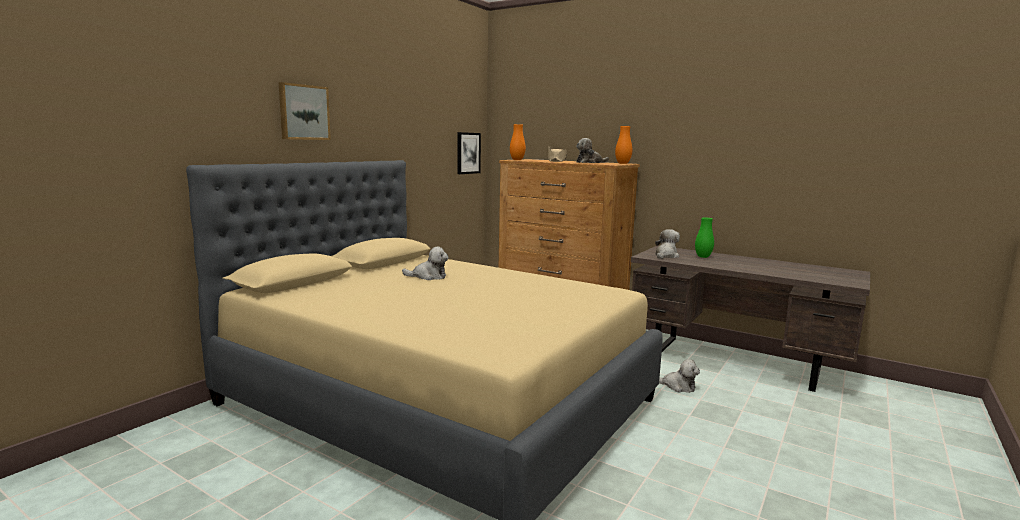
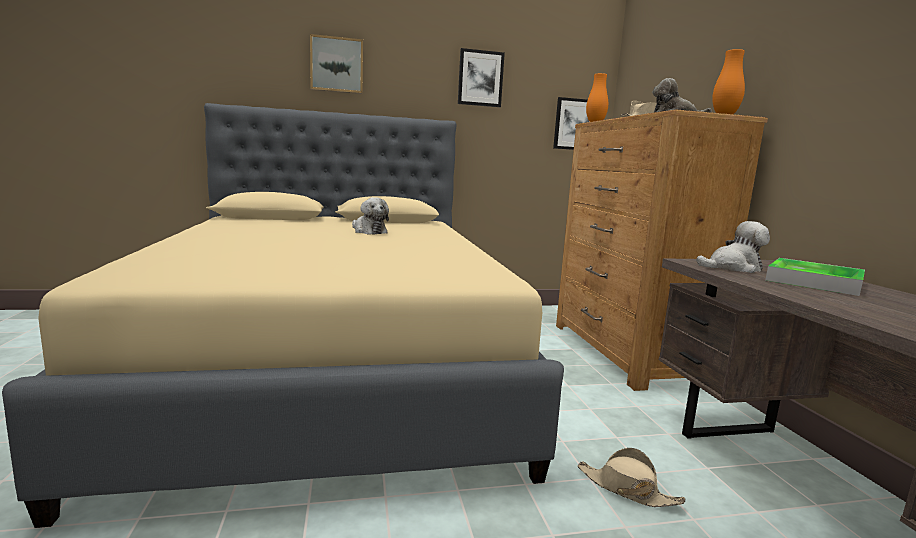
camera: 45 degrees right, 0 degrees up
plush toy [659,359,700,393] -> beige hat [577,448,685,507]
green vase [695,217,714,258] -> tray [765,258,865,296]
none -> picture [458,48,505,107]

